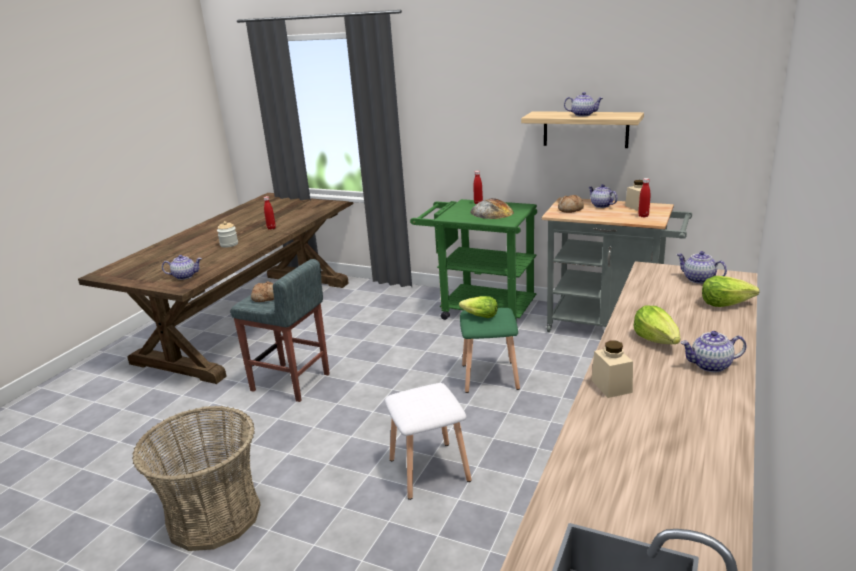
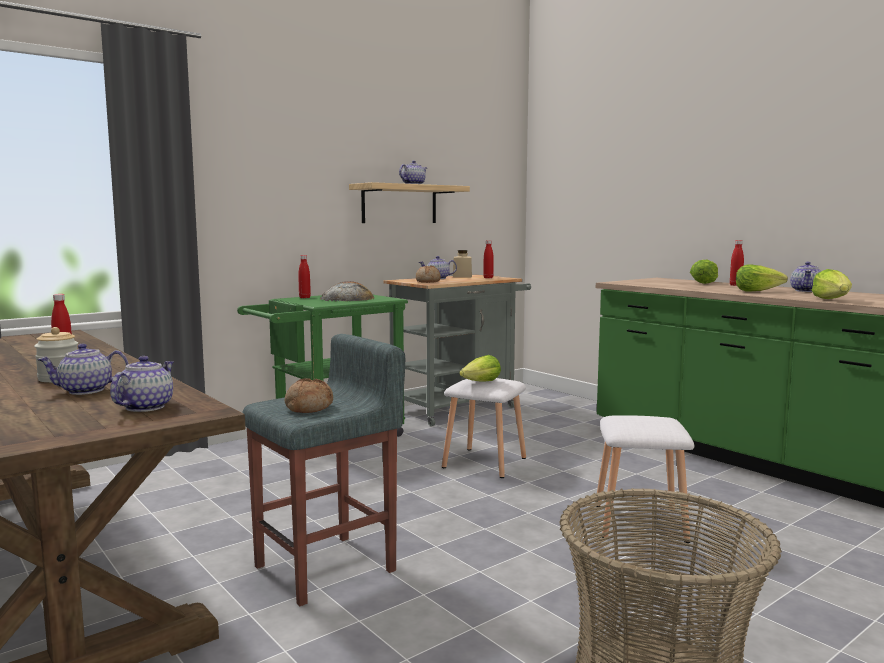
camera: 65 degrees left, 15 degrees down
green stool [460,308,520,393] -> white stool [442,378,526,478]
beige jar [591,341,633,398] -> lettuce [812,269,852,299]
teapot [677,251,727,284] -> teapot moved to [37,344,129,395]
none -> red bottle [730,240,744,286]

